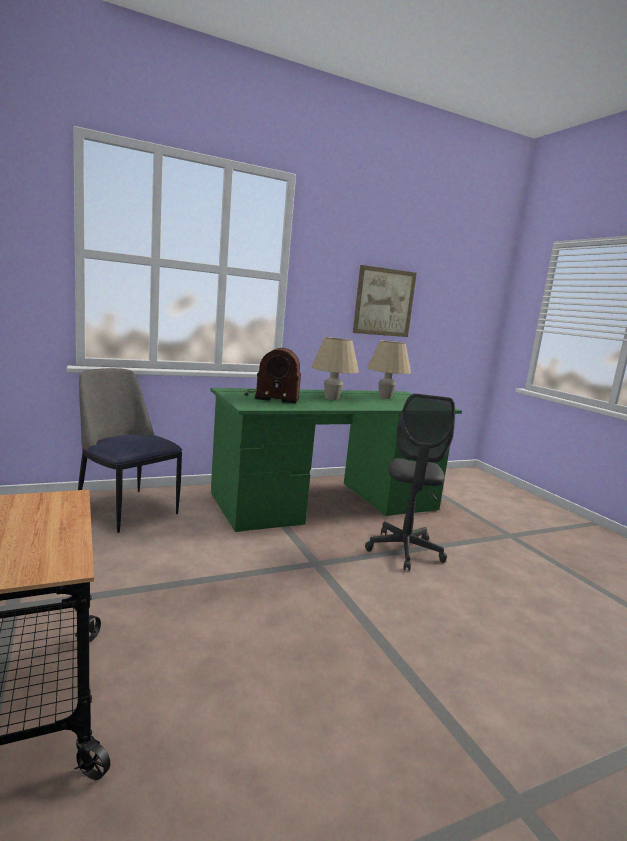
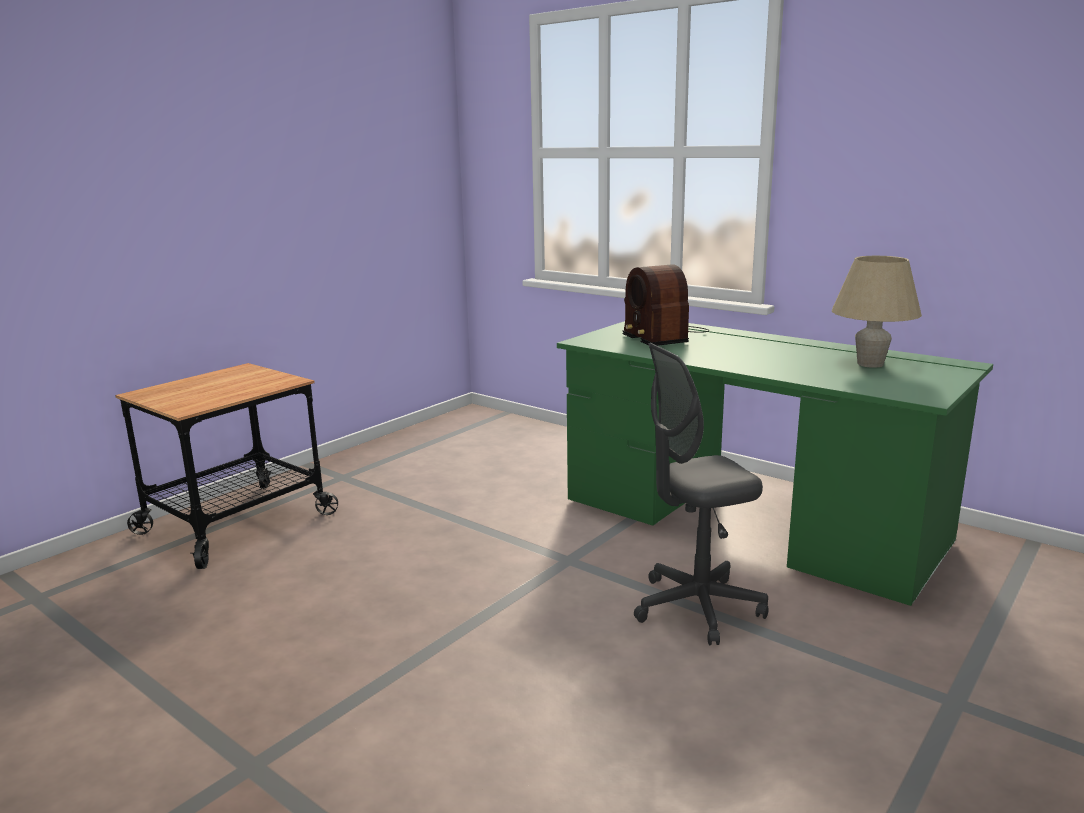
camera: 65 degrees right, 5 degrees up
chair [78,368,182,533] -> none
beige table lamp [312,337,359,400] -> none
picture [353,265,417,337] -> none

